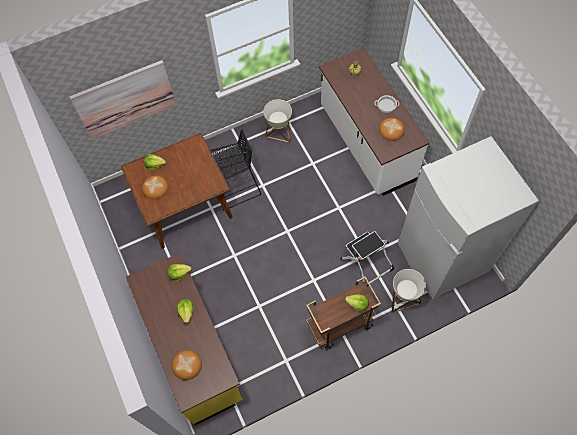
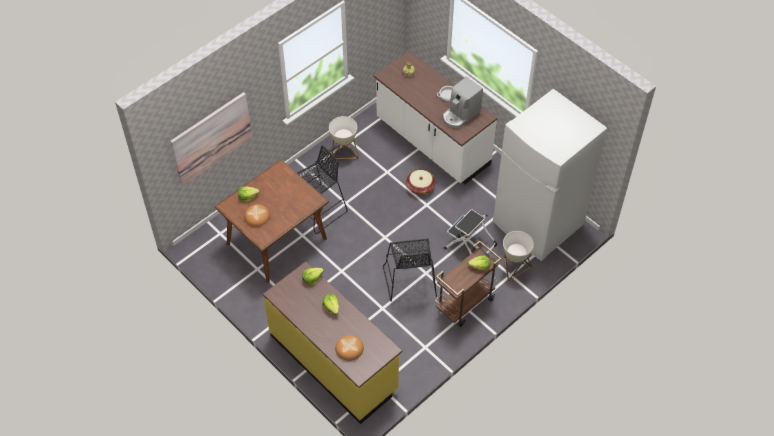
camera: 20 degrees left, 10 degrees down
bread [379,118,405,141] -> coffee machine [443,77,483,128]
none -> black stool [383,238,437,302]
none -> basket [406,169,436,195]

